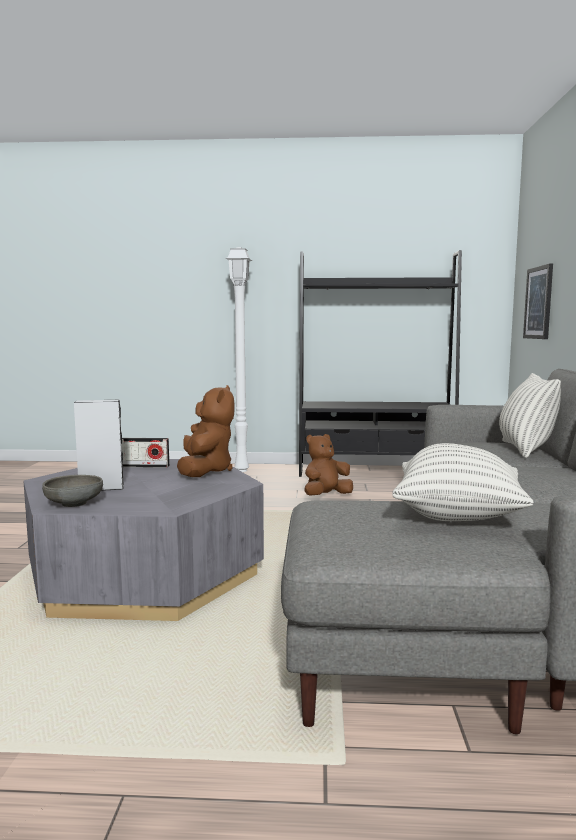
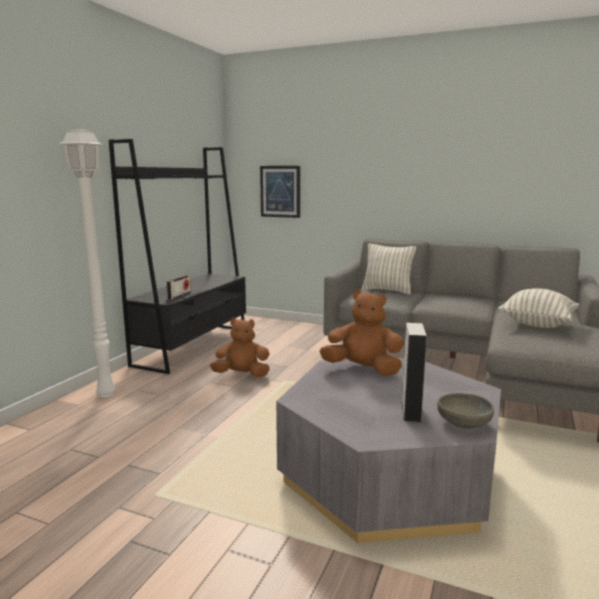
camera: 70 degrees left, 5 degrees up
radio [122,438,169,468] -> radio moved to [166,275,191,300]
brown plush toy [304,434,353,496] -> brown plush toy turned 105 degrees clockwise [210,318,270,377]

